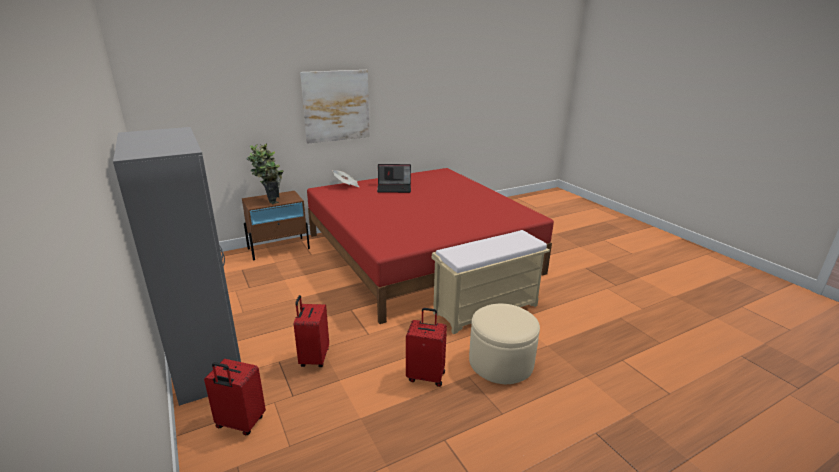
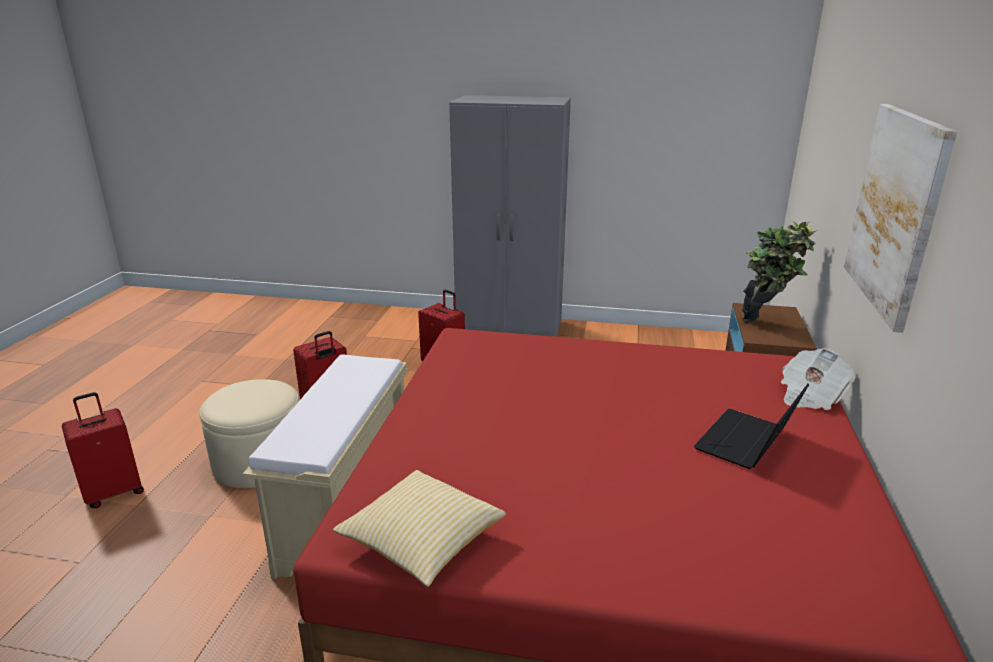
camera: 130 degrees right, 0 degrees up
red suitcase [204,359,266,435] -> red suitcase moved to [62,392,144,508]
none -> pillow [333,470,506,587]

